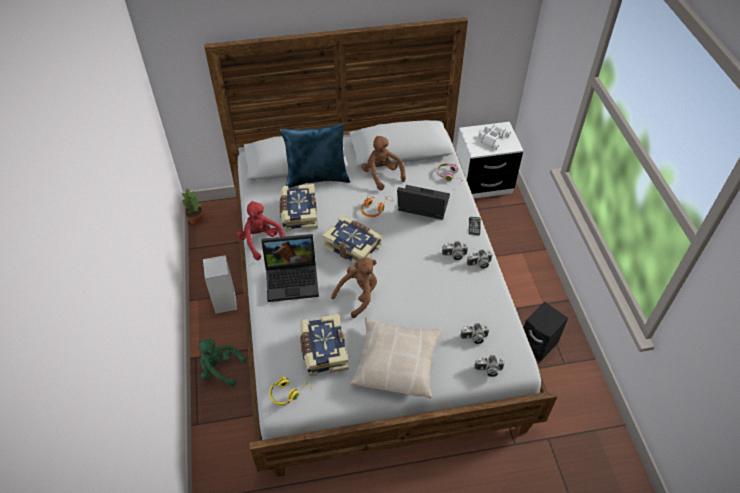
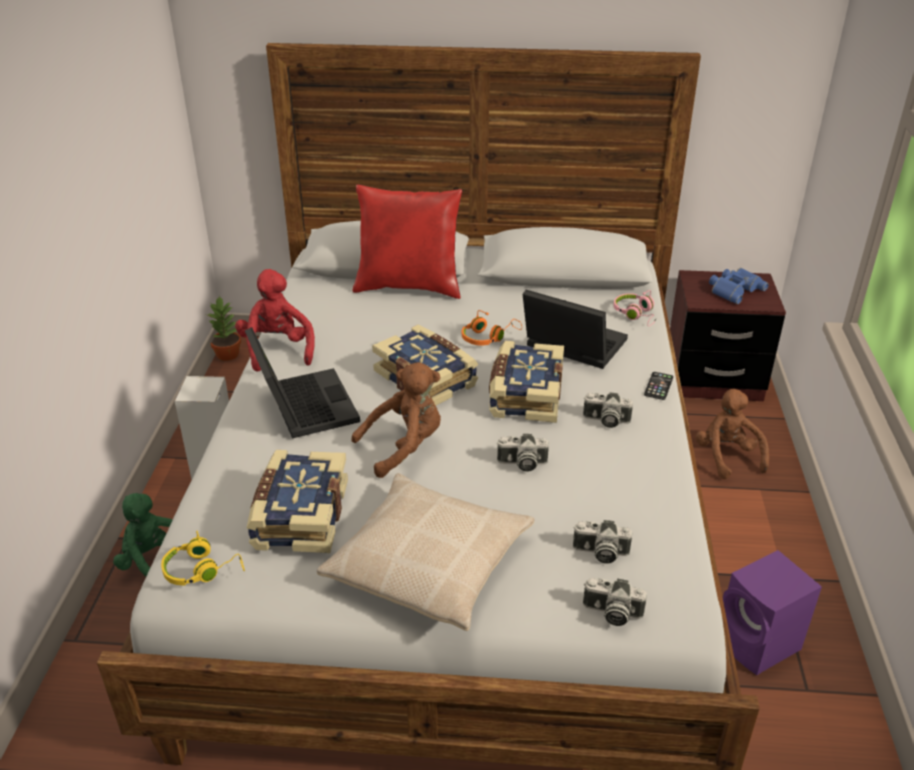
camera: 15 degrees right, 15 degrees down
laptop [261,234,319,302] -> laptop turned 120 degrees counterclockwise [245,327,360,438]
blue pillow [280,123,350,188] -> red pillow [353,185,462,299]
book [280,184,318,231] -> book moved to [489,341,564,423]
brown plush toy [362,136,406,191] -> brown plush toy moved to [695,389,769,479]
white nightstand [456,122,523,198] -> brown nightstand [670,270,786,401]
camera [467,250,493,269] -> camera moved to [497,434,549,472]
white binoculars [479,124,511,150] -> blue binoculars [709,268,769,304]
black speaker [523,301,568,361] -> purple speaker [723,550,822,675]

